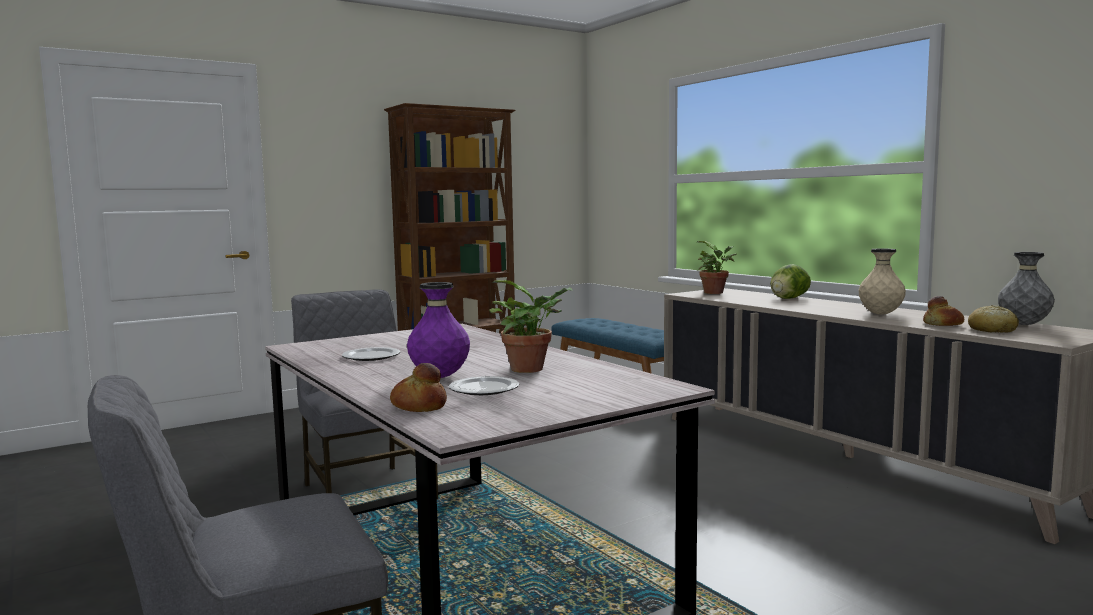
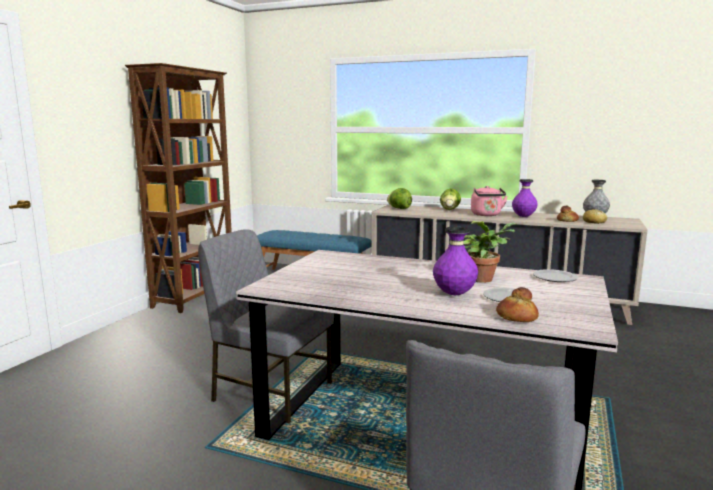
camera: 35 degrees left, 5 degrees up
plate [342,347,400,361] -> plate moved to [533,269,578,282]
potted plant [697,241,737,294] -> lettuce [387,188,412,209]
beige vase [859,249,906,315] -> purple vase [512,179,538,217]
none -> pink kettle [471,186,508,216]

